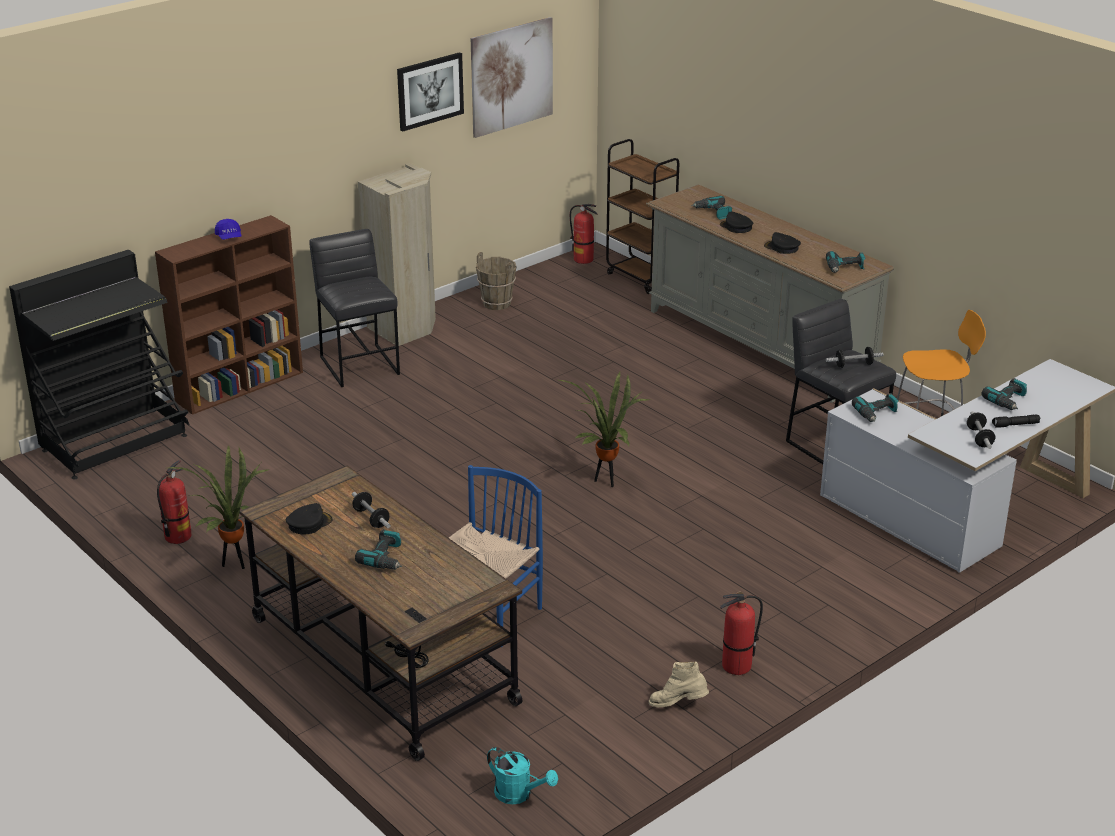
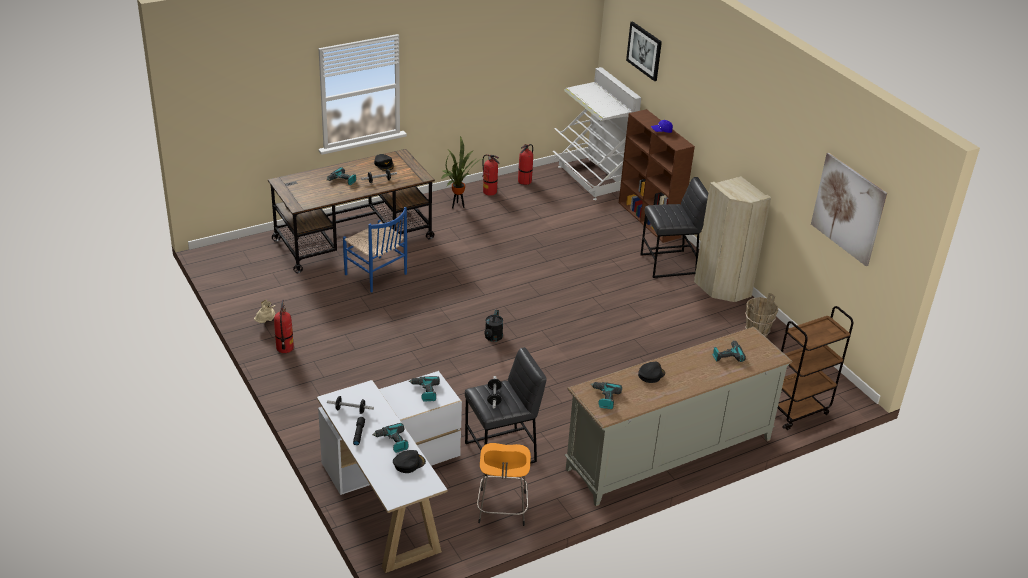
camera: 100 degrees right, 5 degrees up
black shoe rack [9,250,190,479] -> white shoe rack [553,67,641,200]
picture [397,52,464,131] -> picture moved to [626,21,662,81]
turquoise watering can [487,747,558,804] -> none
potted plant [559,372,650,487] -> black watering can [484,310,503,342]
fire extinguisher [570,204,598,264] -> fire extinguisher moved to [518,144,533,185]
black cap [720,211,753,233] -> black cap moved to [393,450,426,473]

